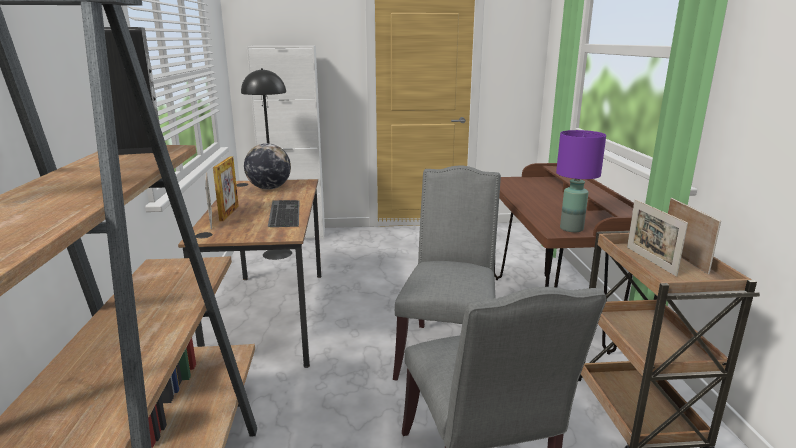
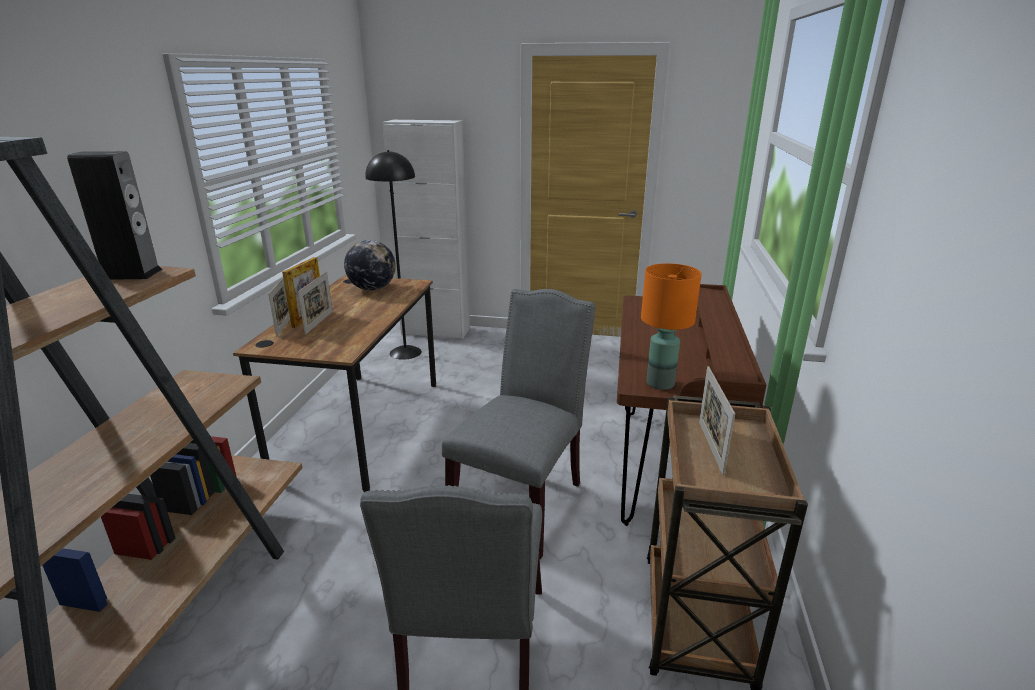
camera: 15 degrees right, 5 degrees up
keyboard [268,200,300,227] -> none
purple table lamp [556,130,606,232] -> orange table lamp [641,263,702,390]
picture frame [668,198,721,275] -> picture frame moved to [298,272,333,335]

